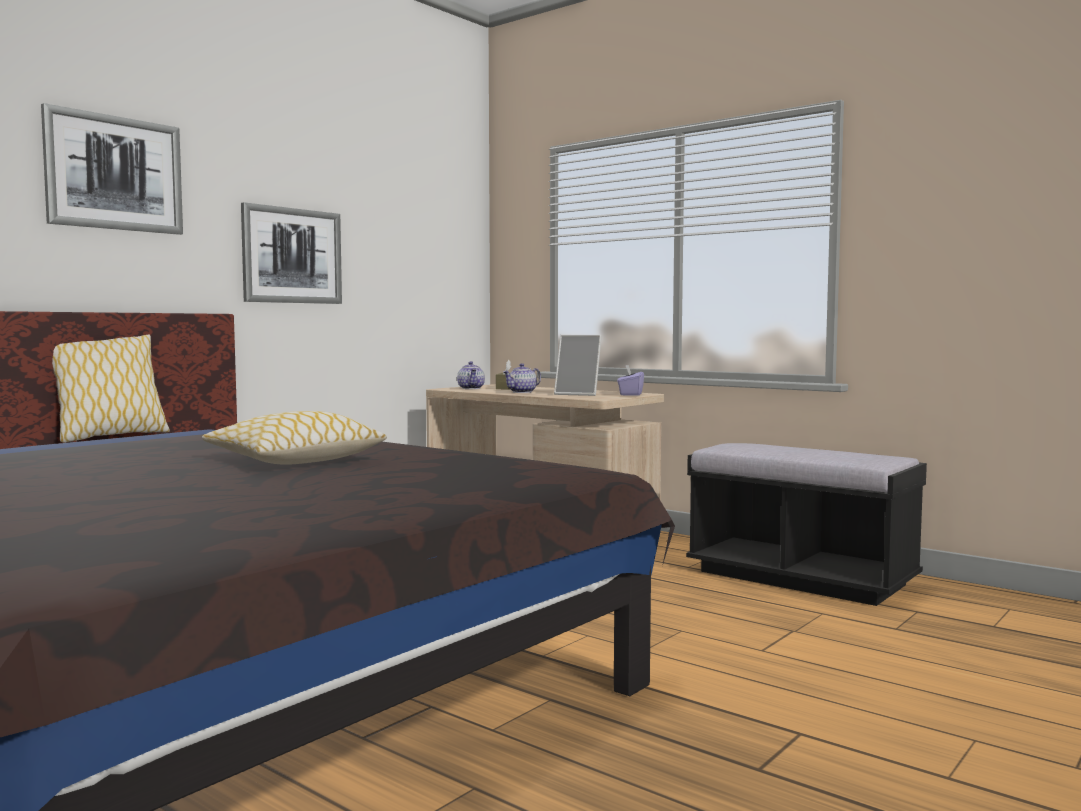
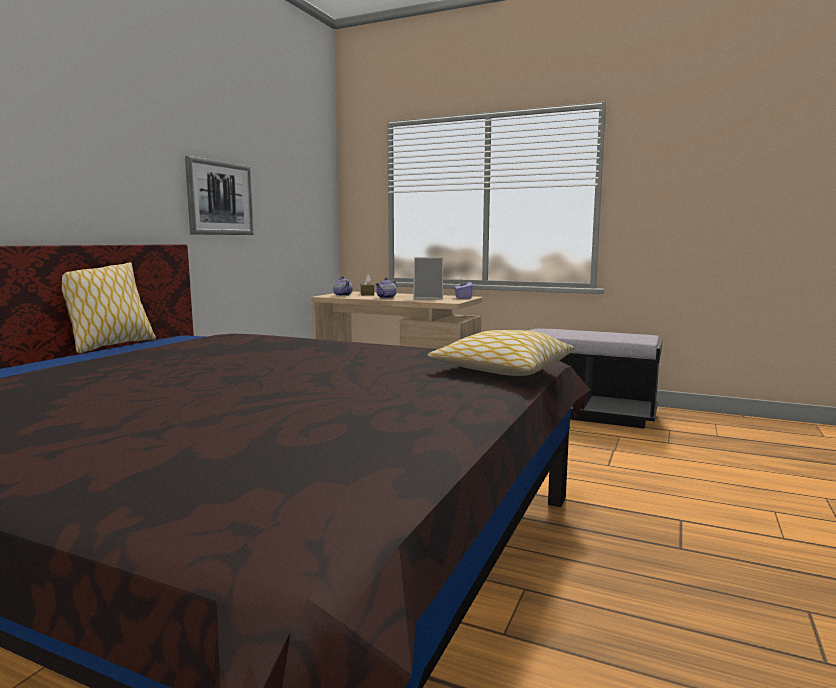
camera: 15 degrees left, 5 degrees up
picture [41,103,183,235] -> none
pillow [202,411,387,465] -> pillow moved to [428,330,575,376]

